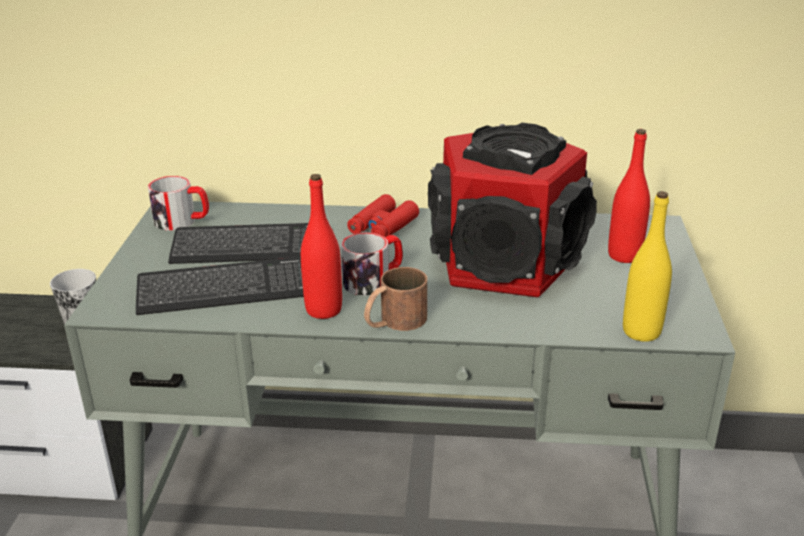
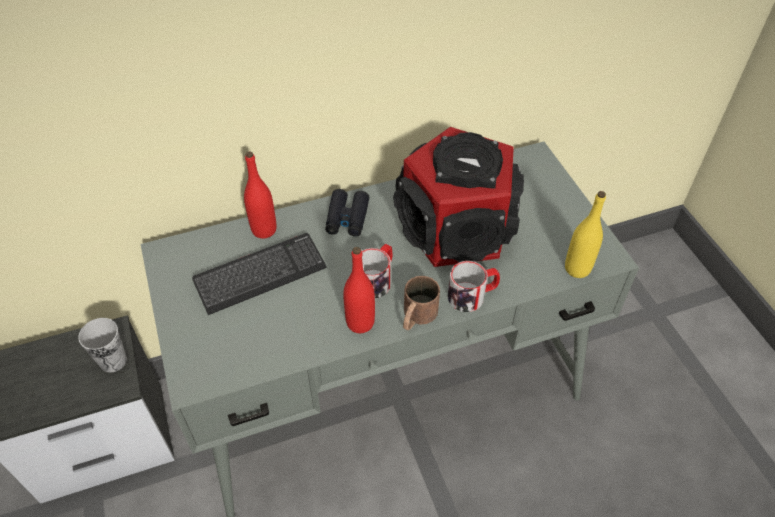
camera: 25 degrees left, 20 degrees up
keyboard [136,257,304,315] -> none
mug [148,176,209,230] -> mug moved to [448,261,500,312]
red binoculars [347,194,419,237] -> black binoculars [325,189,370,237]
red bottle [608,129,650,263] -> red bottle moved to [244,151,277,239]

